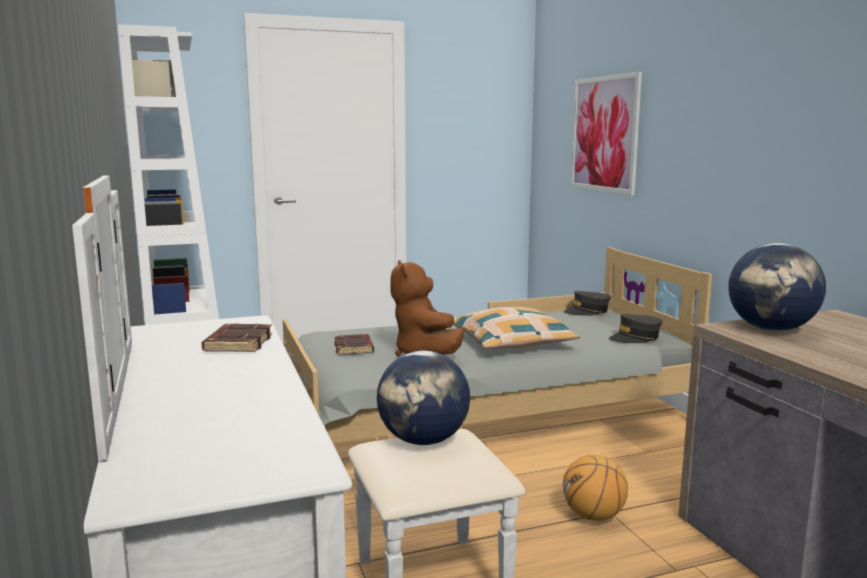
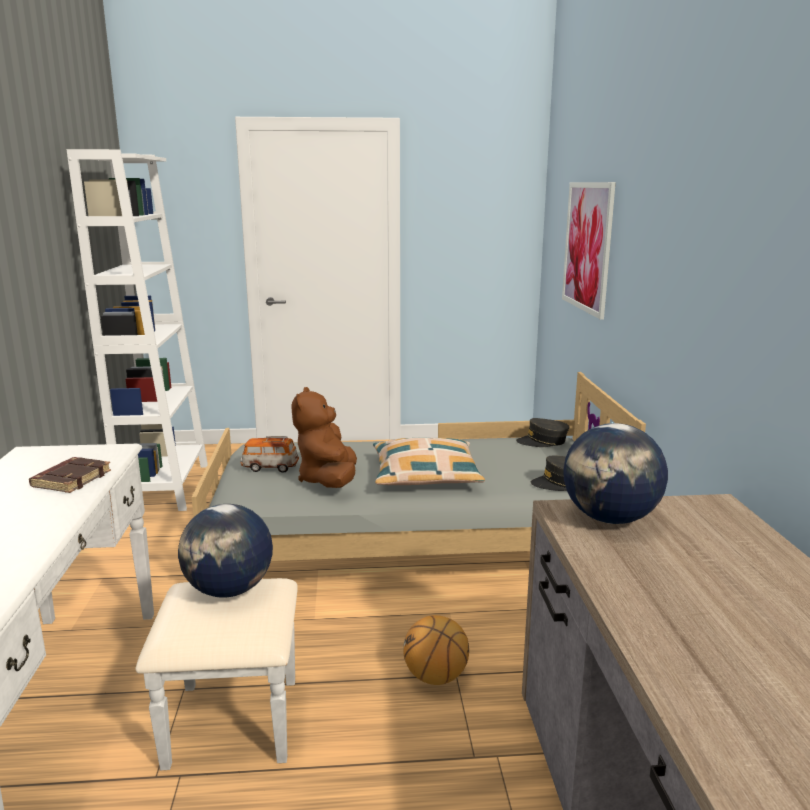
camera: 15 degrees right, 5 degrees up
brown book [334,334,374,355] -> toy car [240,436,299,473]

